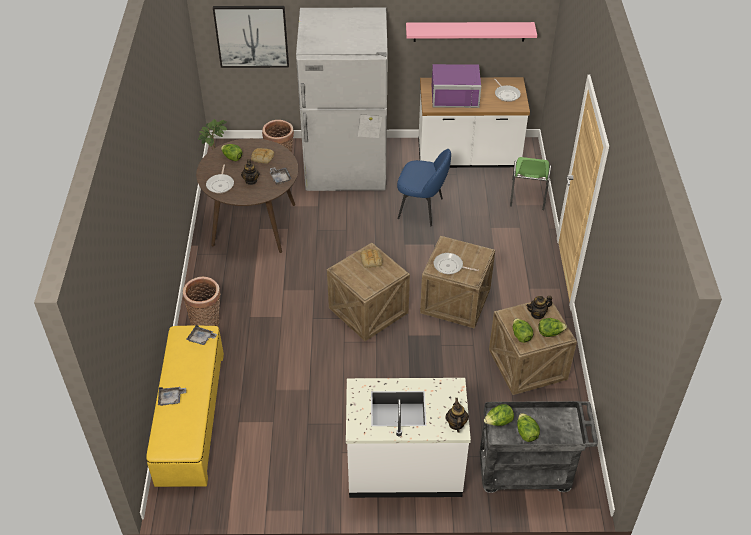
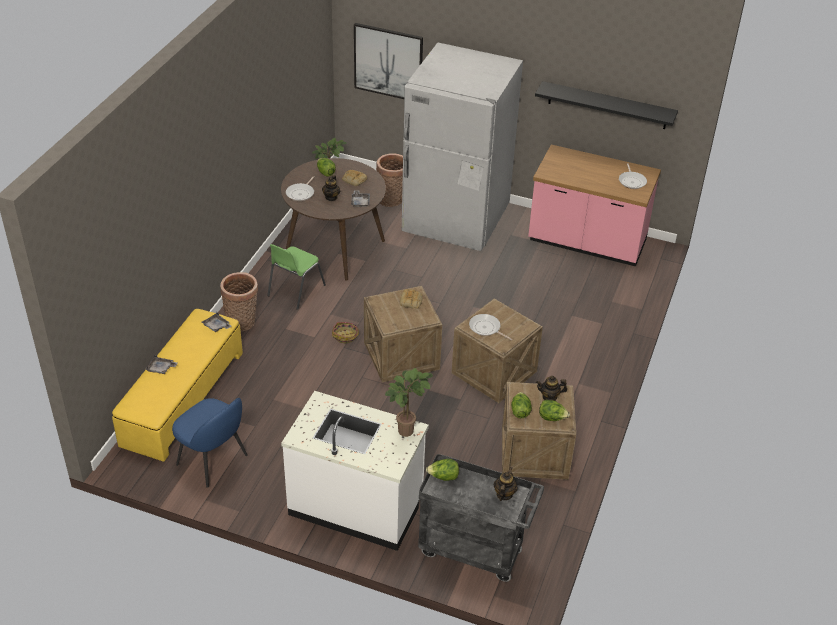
camera: 20 degrees right, 5 degrees down
blue chair [397,149,451,226] -> blue chair moved to [172,398,248,488]
pink shelf [406,22,537,42] -> black shelf [535,81,678,129]
white counter [419,77,530,168] -> pink counter [528,145,661,266]
purple microwave [432,64,481,108] -> none
teapot [445,398,469,432] -> teapot moved to [494,467,518,501]
green chair [510,157,551,210] -> green chair moved to [267,244,326,310]
lettuce [517,413,540,442] -> none
none -> basket [332,322,359,344]
none -> potted plant [385,368,433,437]

